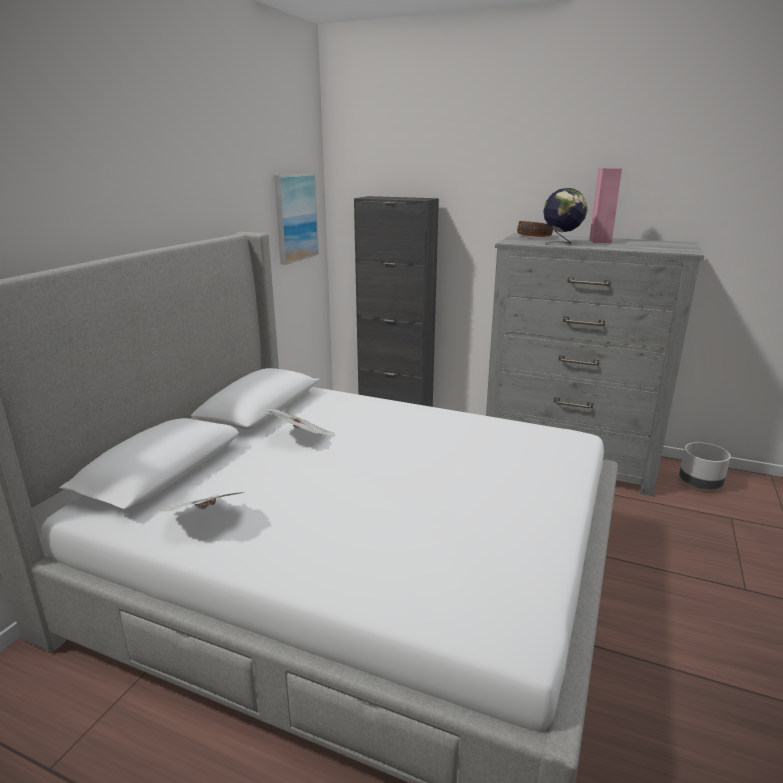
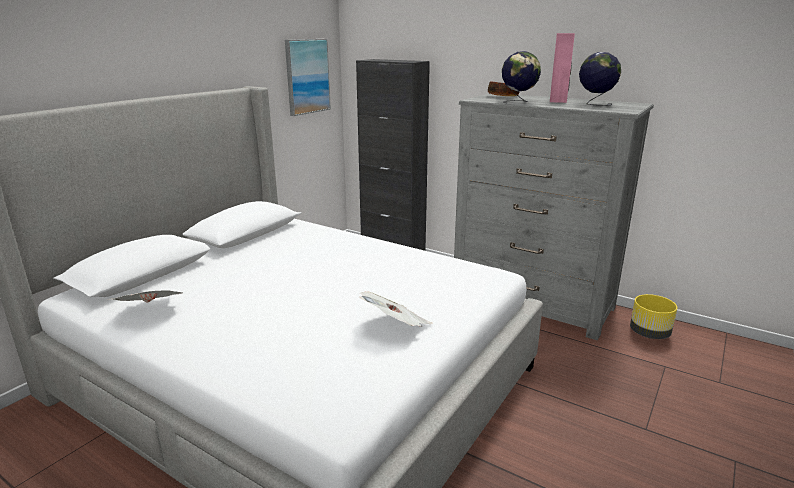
camera: 10 degrees right, 0 degrees up
newspaper [265,409,334,435] -> newspaper moved to [359,292,433,327]
grey planter [679,442,731,489] -> yellow planter [630,294,677,339]
none -> globe [579,52,621,106]

